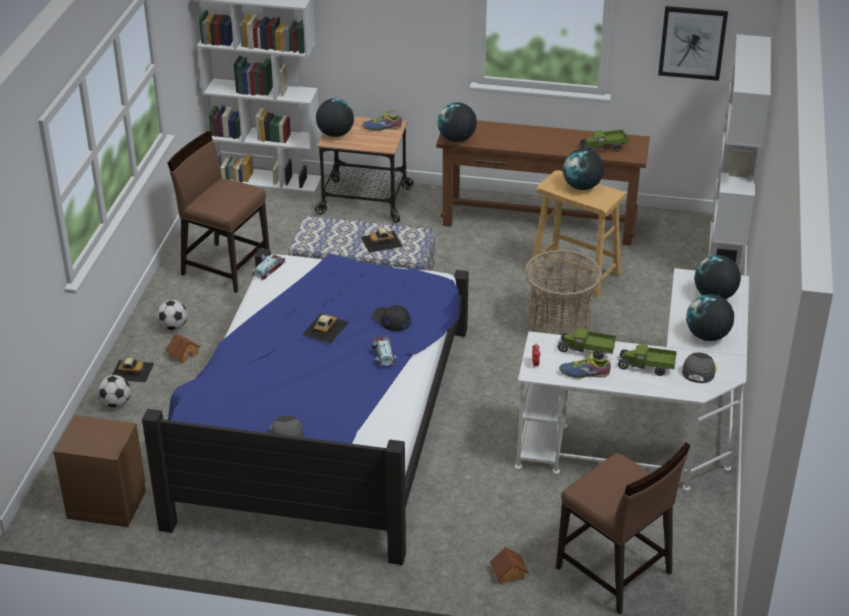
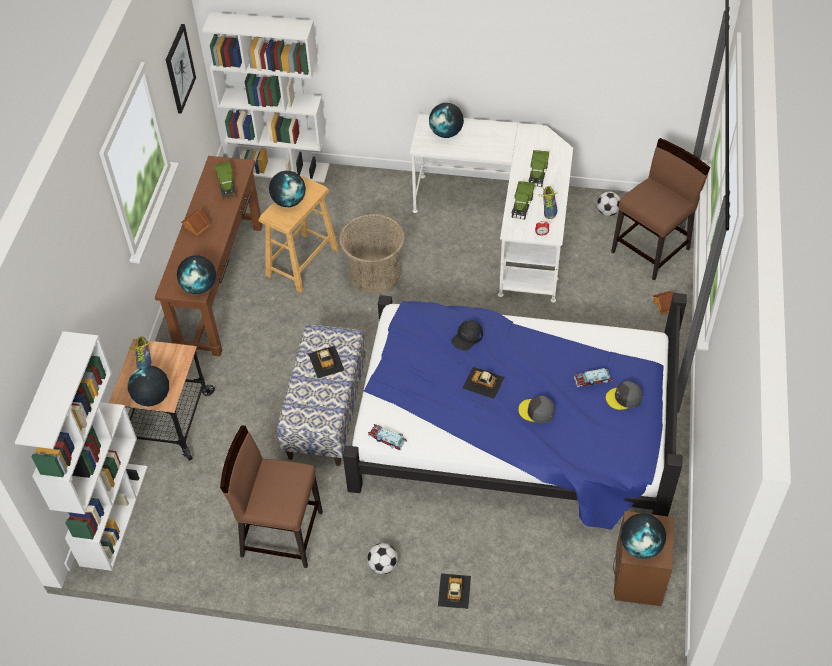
camera: 90 degrees left, 15 degrees up
football [97,375,131,408] -> football moved to [597,191,621,216]
toy house [166,333,200,364] -> toy house moved to [181,209,211,236]
brown chair [167,131,270,293] -> brown chair turned 75 degrees clockwise [220,425,323,568]
toy car [372,336,398,367] -> toy car moved to [574,368,612,387]
grey cap [682,352,717,383] -> grey cap moved to [518,396,555,424]
globe [686,294,734,341] -> globe moved to [621,513,666,559]

